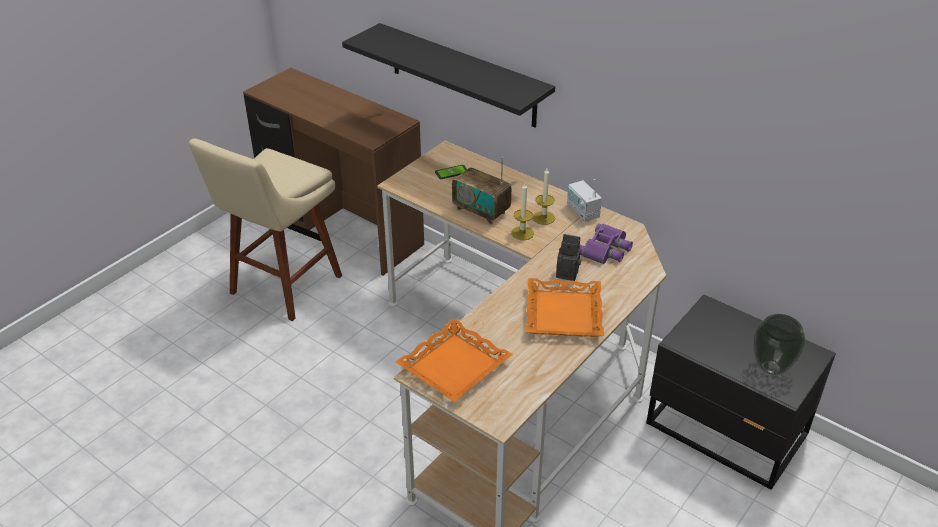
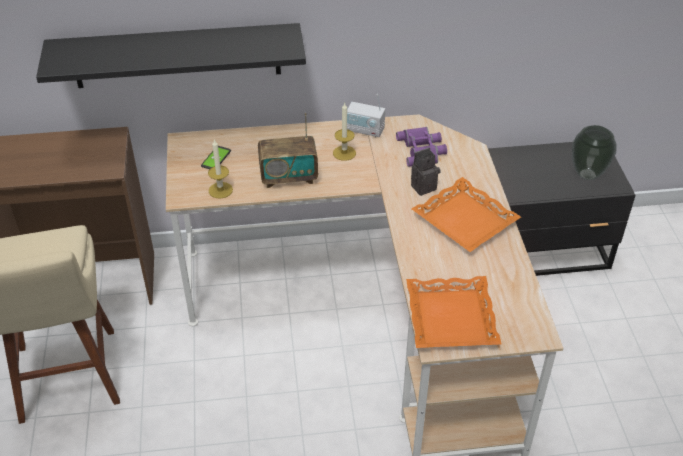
camera: 45 degrees left, 5 degrees up
candle [511,183,534,240] -> candle moved to [208,139,233,198]

